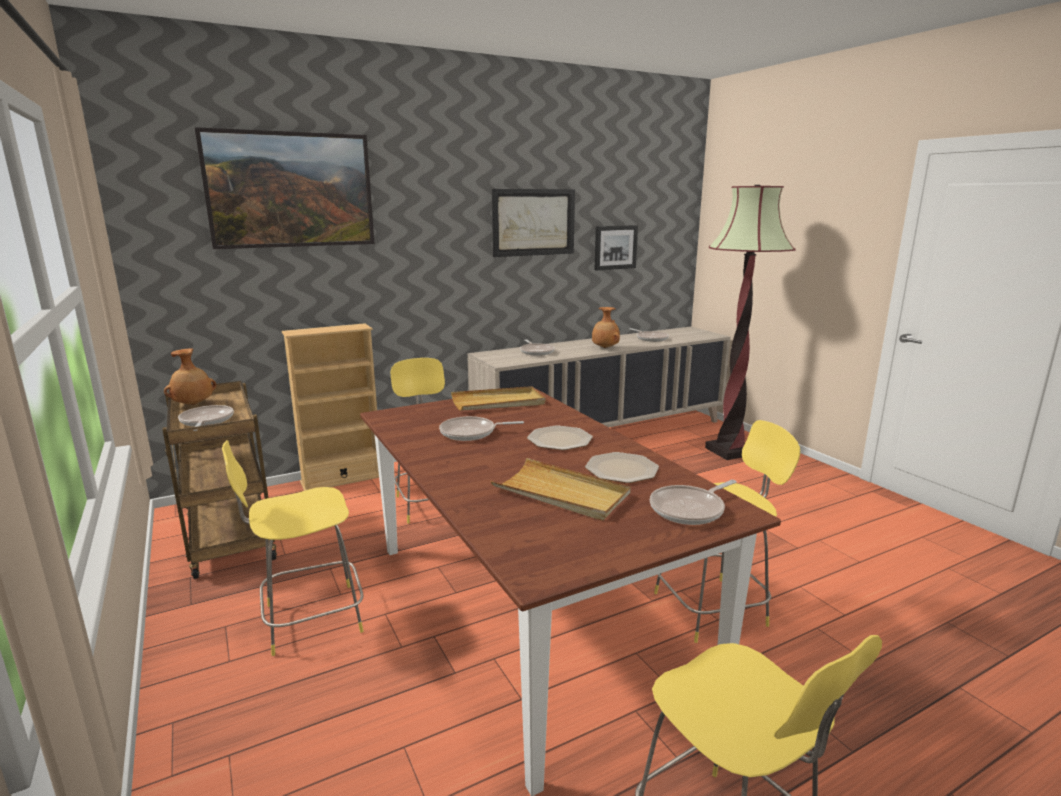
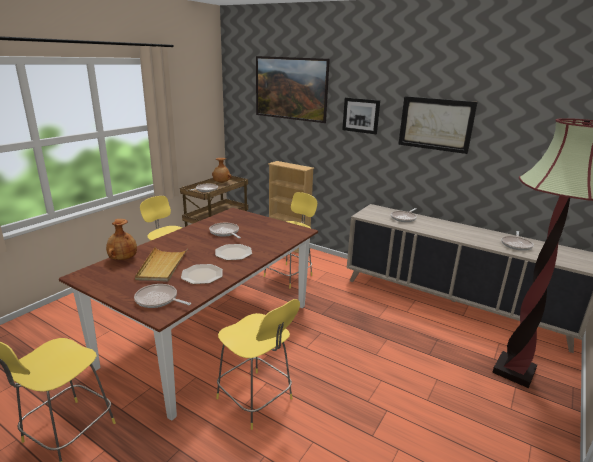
camera: 60 degrees right, 5 degrees up
beige tray [451,386,545,411] -> none
brown vase [592,307,620,348] -> brown vase moved to [106,219,137,260]
picture [594,225,638,271] -> picture moved to [342,97,380,134]

